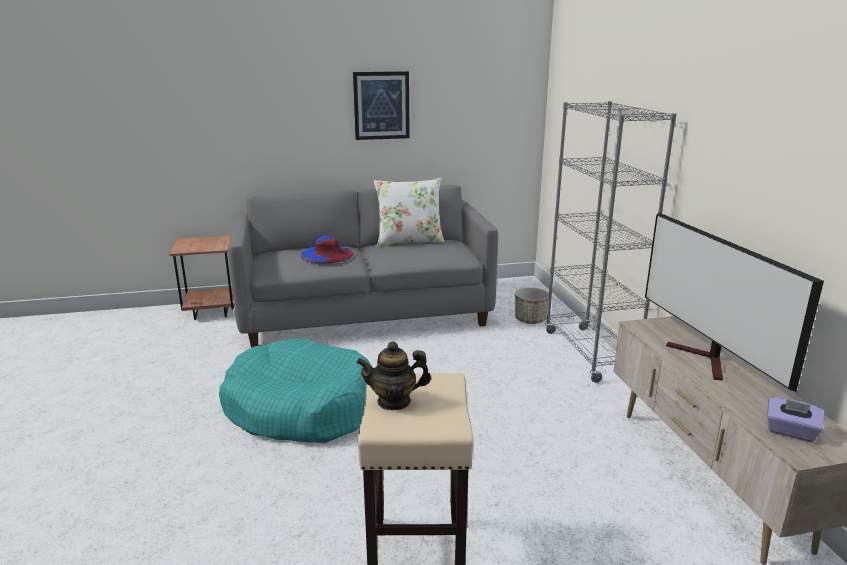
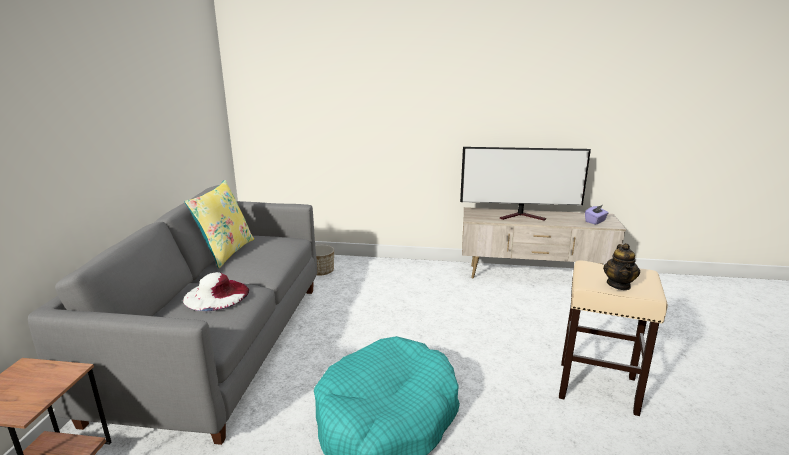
camera: 70 degrees left, 0 degrees up
blue hat [300,236,353,263] -> white hat [183,272,249,311]
picture [353,71,410,140] -> none
white pillow [374,178,445,247] -> yellow pillow [185,180,254,268]
grey bookcase [545,101,677,383] -> none

